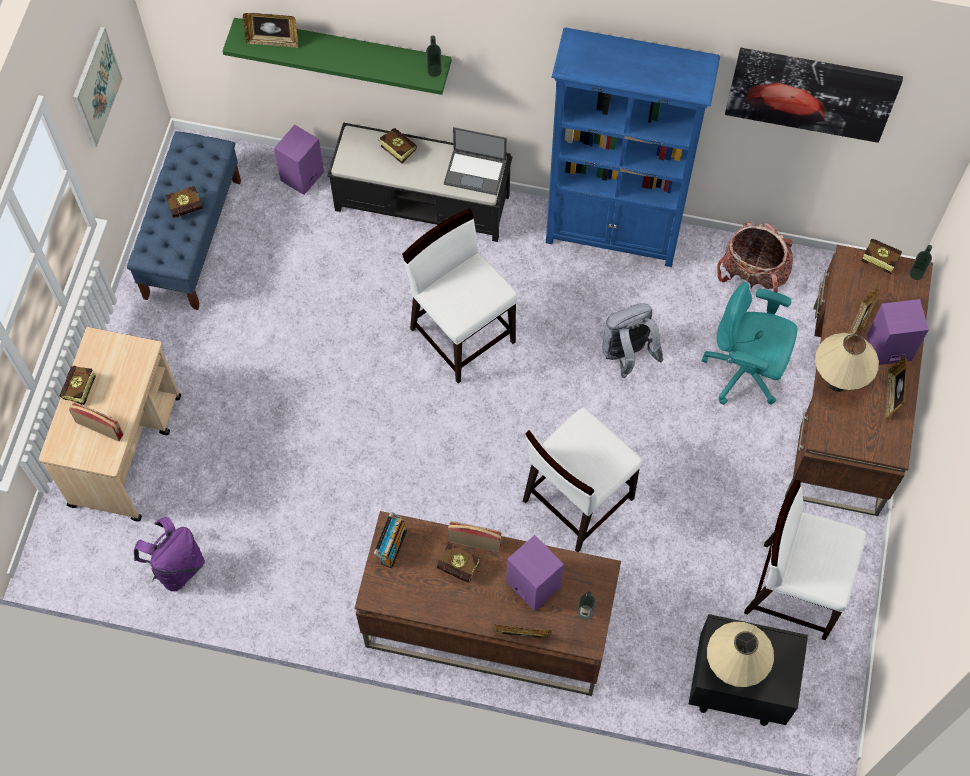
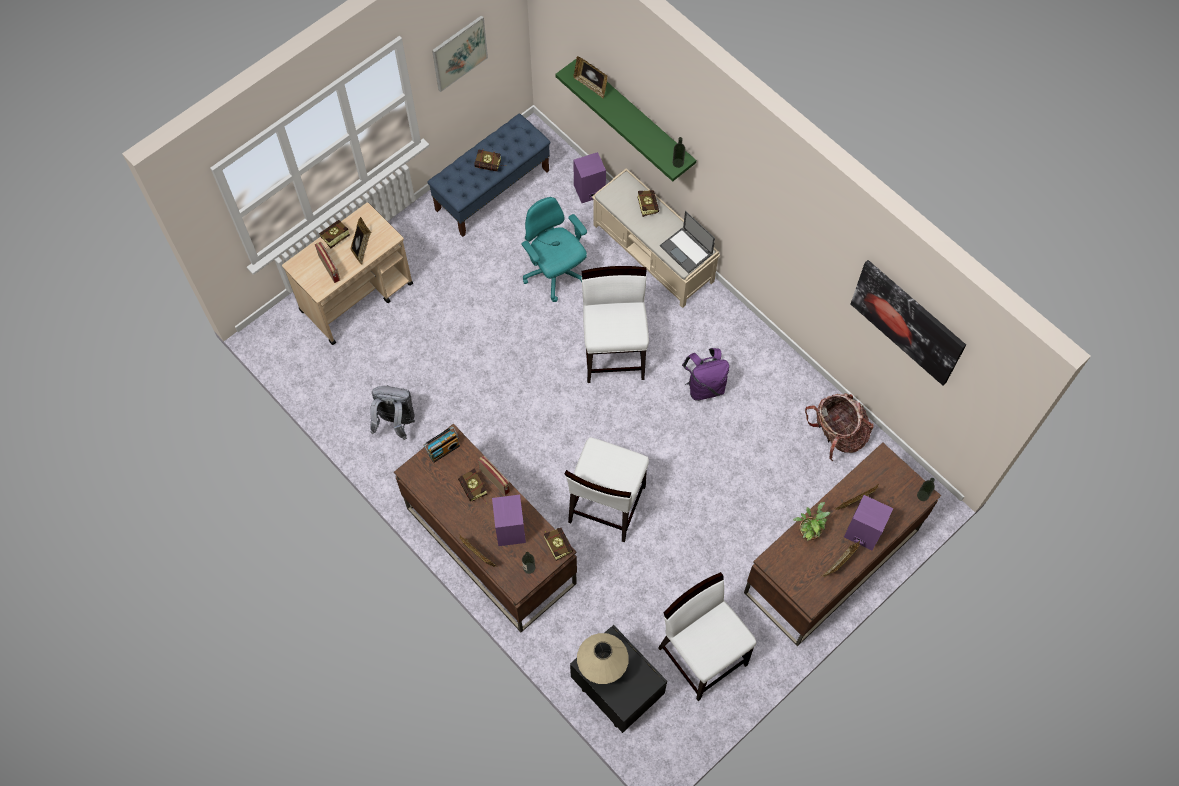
camera: 35 degrees right, 0 degrees up
purple backpack [134,517,205,592] -> purple backpack moved to [682,348,729,401]
black bench [327,123,512,242] -> beige bench [592,168,720,308]
white chair [523,407,642,552] -> white chair turned 60 degrees counterclockwise [565,437,649,542]
blue bookcase [546,28,720,267] -> none
grey backpack [602,303,664,378] -> grey backpack moved to [370,385,415,440]
turquoise office chair [702,282,798,405] -> turquoise office chair moved to [522,197,587,302]
beige table lamp [815,333,879,392] -> potted plant [793,502,830,541]
book [855,238,902,274] -> book moved to [544,528,573,561]
none -> picture frame [351,217,371,265]

